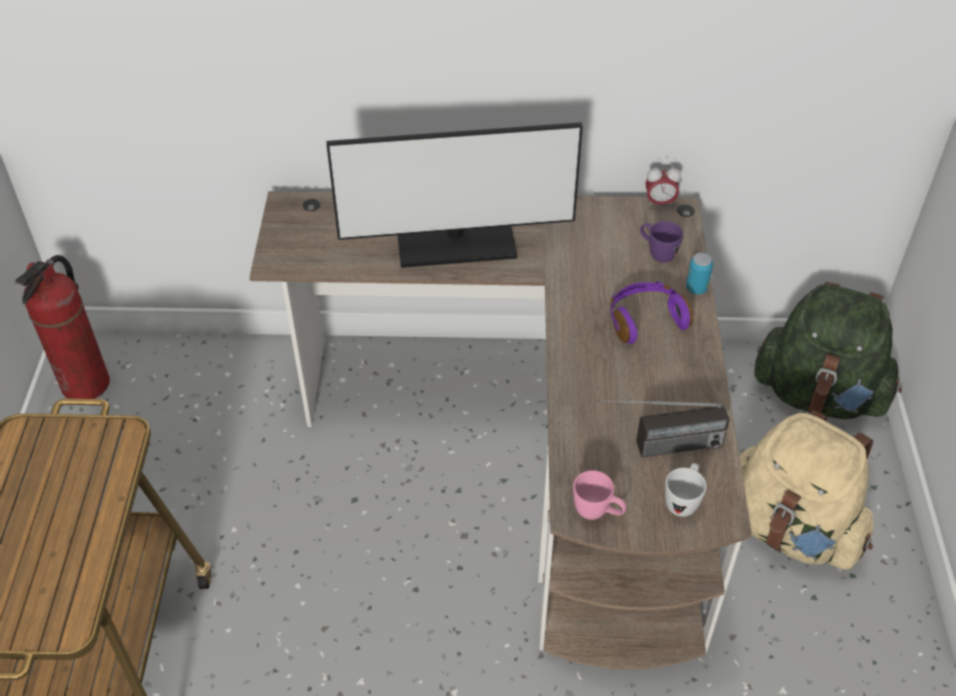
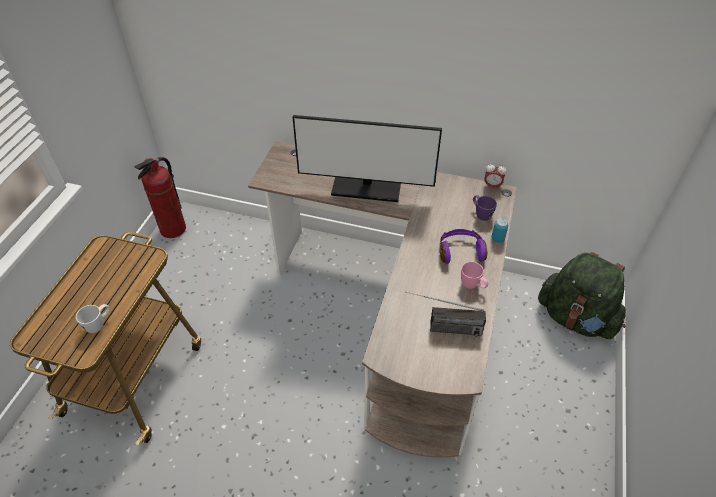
camera: 15 degrees right, 0 degrees up
pink mug [573,470,627,520] -> pink mug moved to [461,262,488,289]
white mug [665,463,707,517] -> white mug moved to [76,304,110,333]
beige backpack [739,410,873,570] -> none

